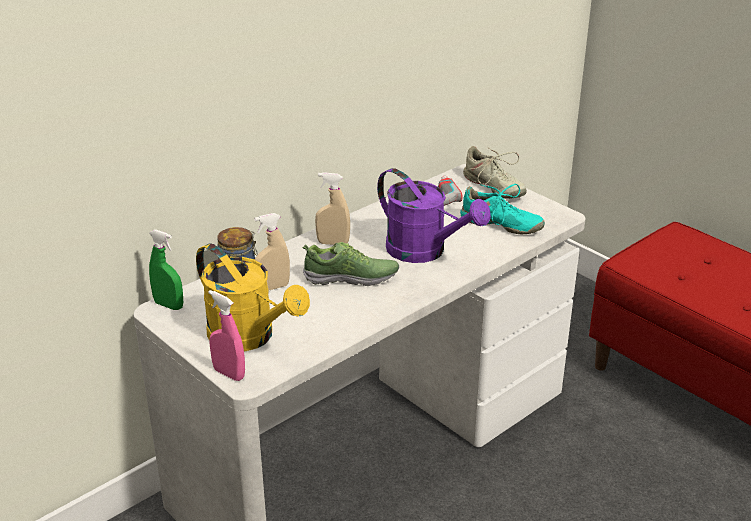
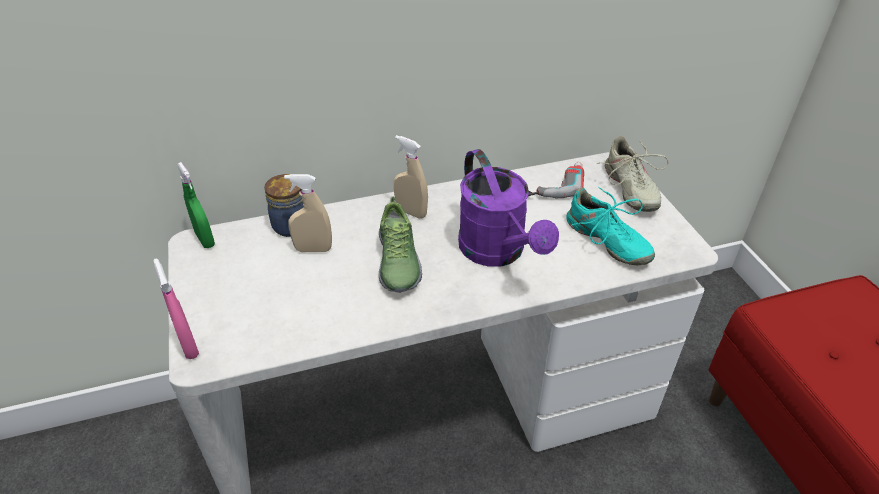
camera: 25 degrees right, 10 degrees up
yellow watering can [196,243,310,351] -> none
shoe [303,242,399,286] -> shoe turned 60 degrees clockwise [379,196,422,293]

